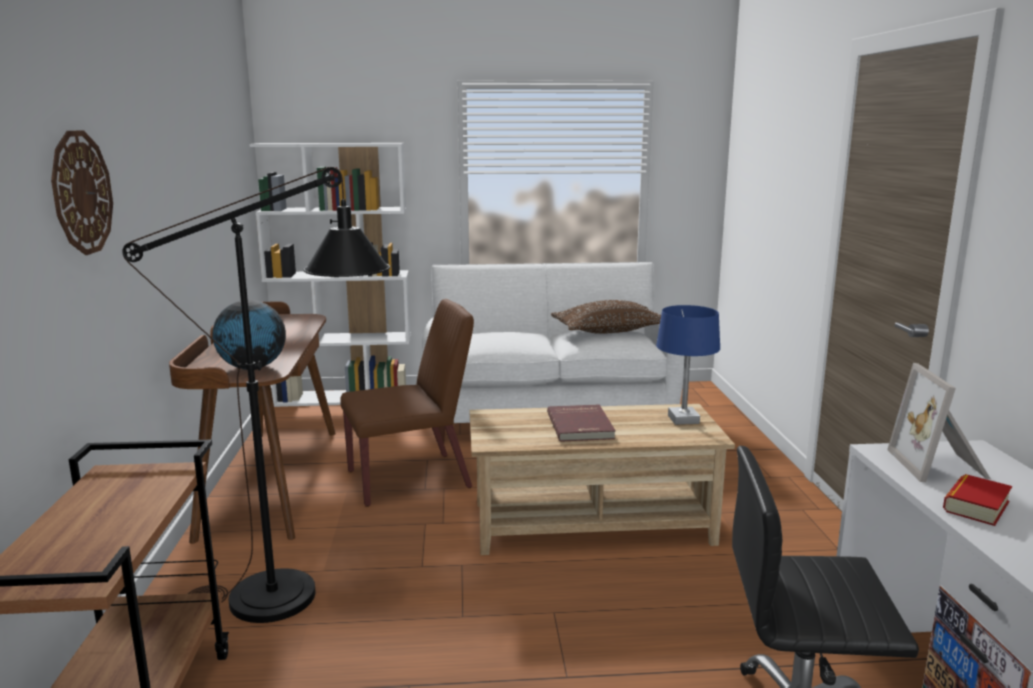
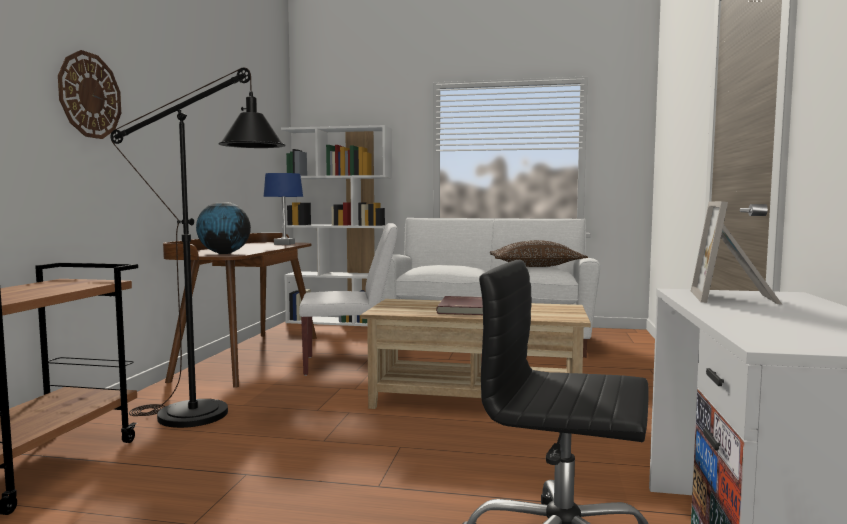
camera: 15 degrees right, 10 degrees down
brown chair [340,299,474,507] -> white chair [299,223,398,376]
blue table lamp [656,305,720,425] -> blue table lamp moved to [264,173,303,245]
book [943,474,1012,526] -> none

